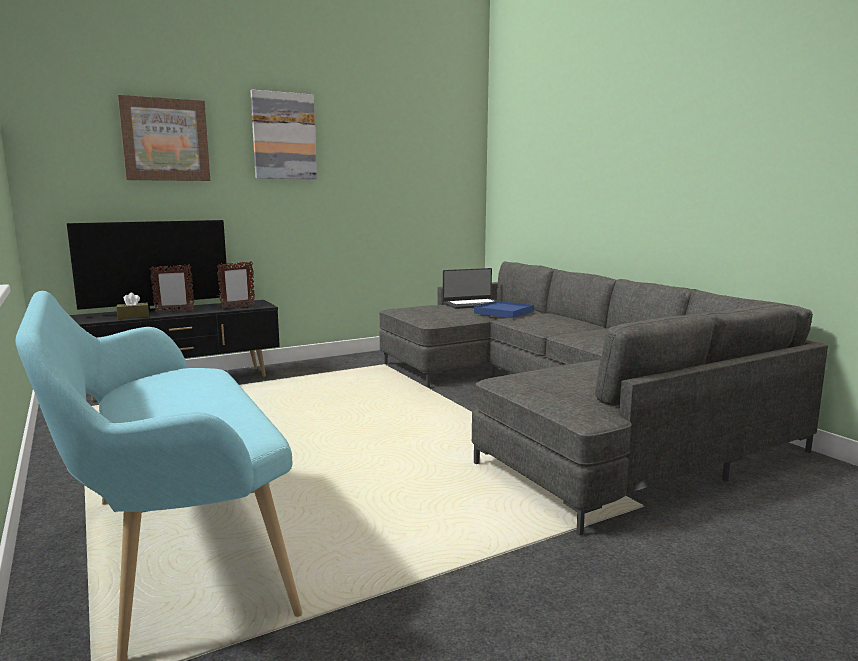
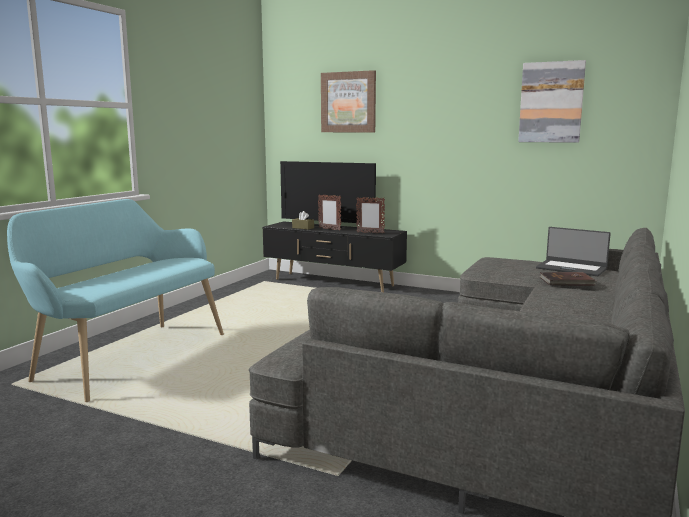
camera: 55 degrees right, 0 degrees up
picture [250,90,317,179] -> picture moved to [518,60,586,143]
blue tray [474,301,534,318] -> brown book [540,272,597,286]

